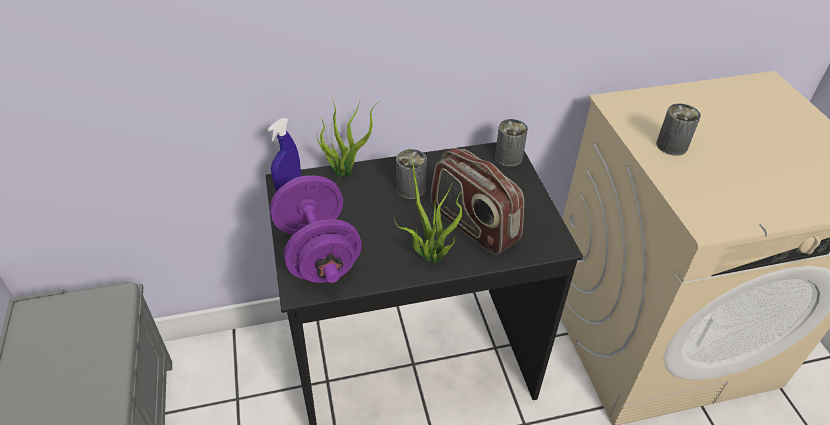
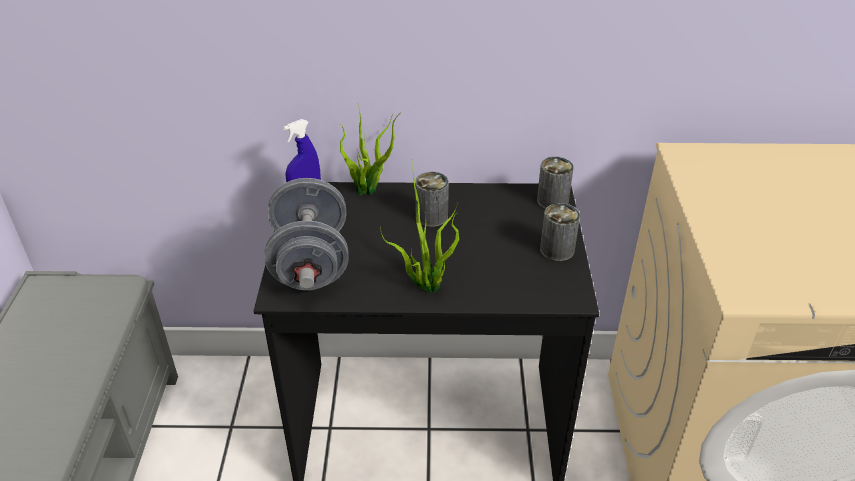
camera: 15 degrees right, 5 degrees down
purple dumbbell [270,175,362,283] -> grey dumbbell [265,178,349,290]
radio [430,148,524,256] -> none
can [656,103,701,156] -> can moved to [540,203,580,261]

